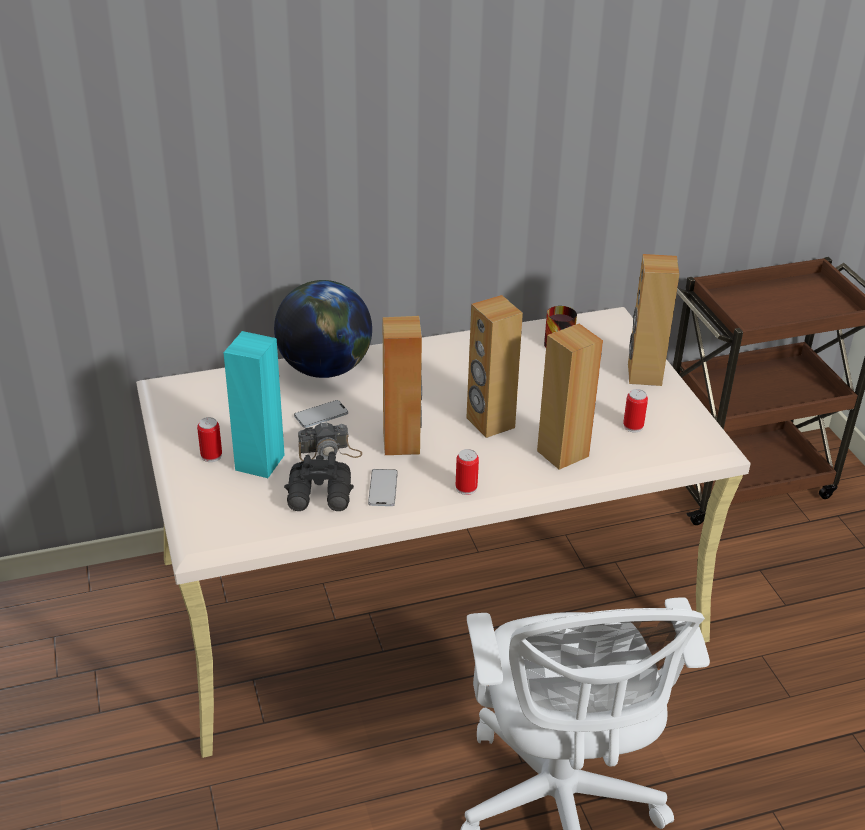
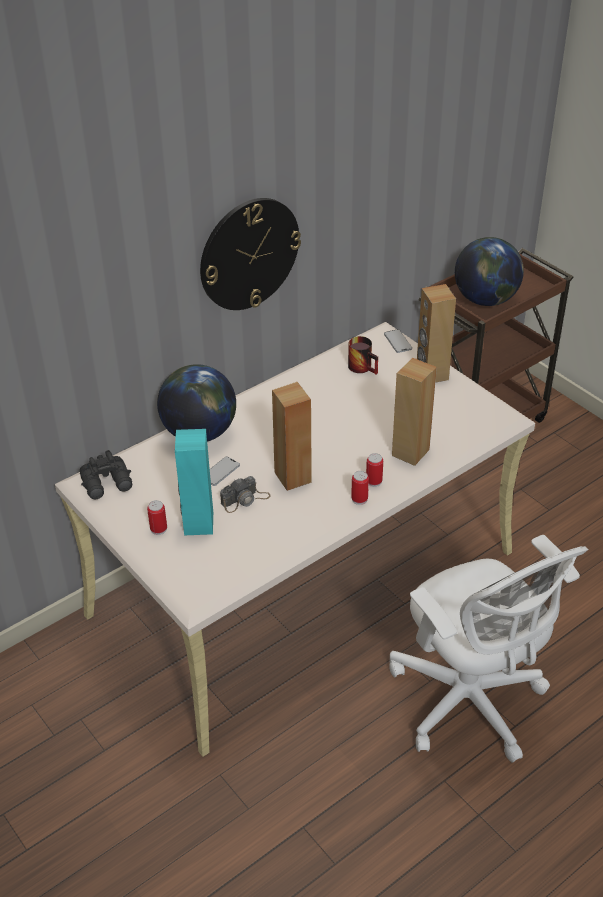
camera: 20 degrees left, 5 degrees up
black binoculars [284,452,354,511] -> black binoculars moved to [80,450,132,500]
phone [368,469,398,506] -> phone moved to [384,329,412,353]
brown speaker [466,295,523,438] -> none
can [623,389,648,432] -> can moved to [366,453,383,487]
none -> wall clock [200,198,301,310]
none -> globe [455,237,524,306]

